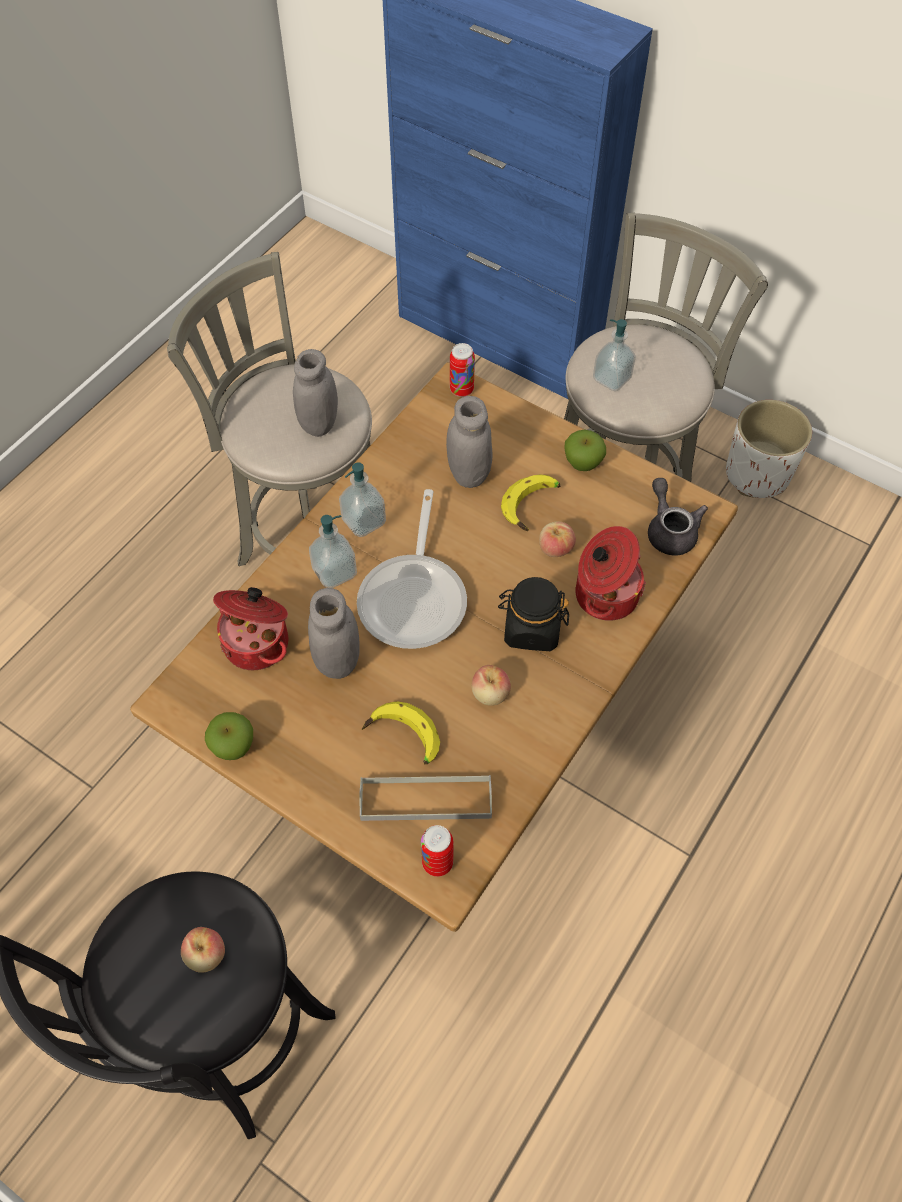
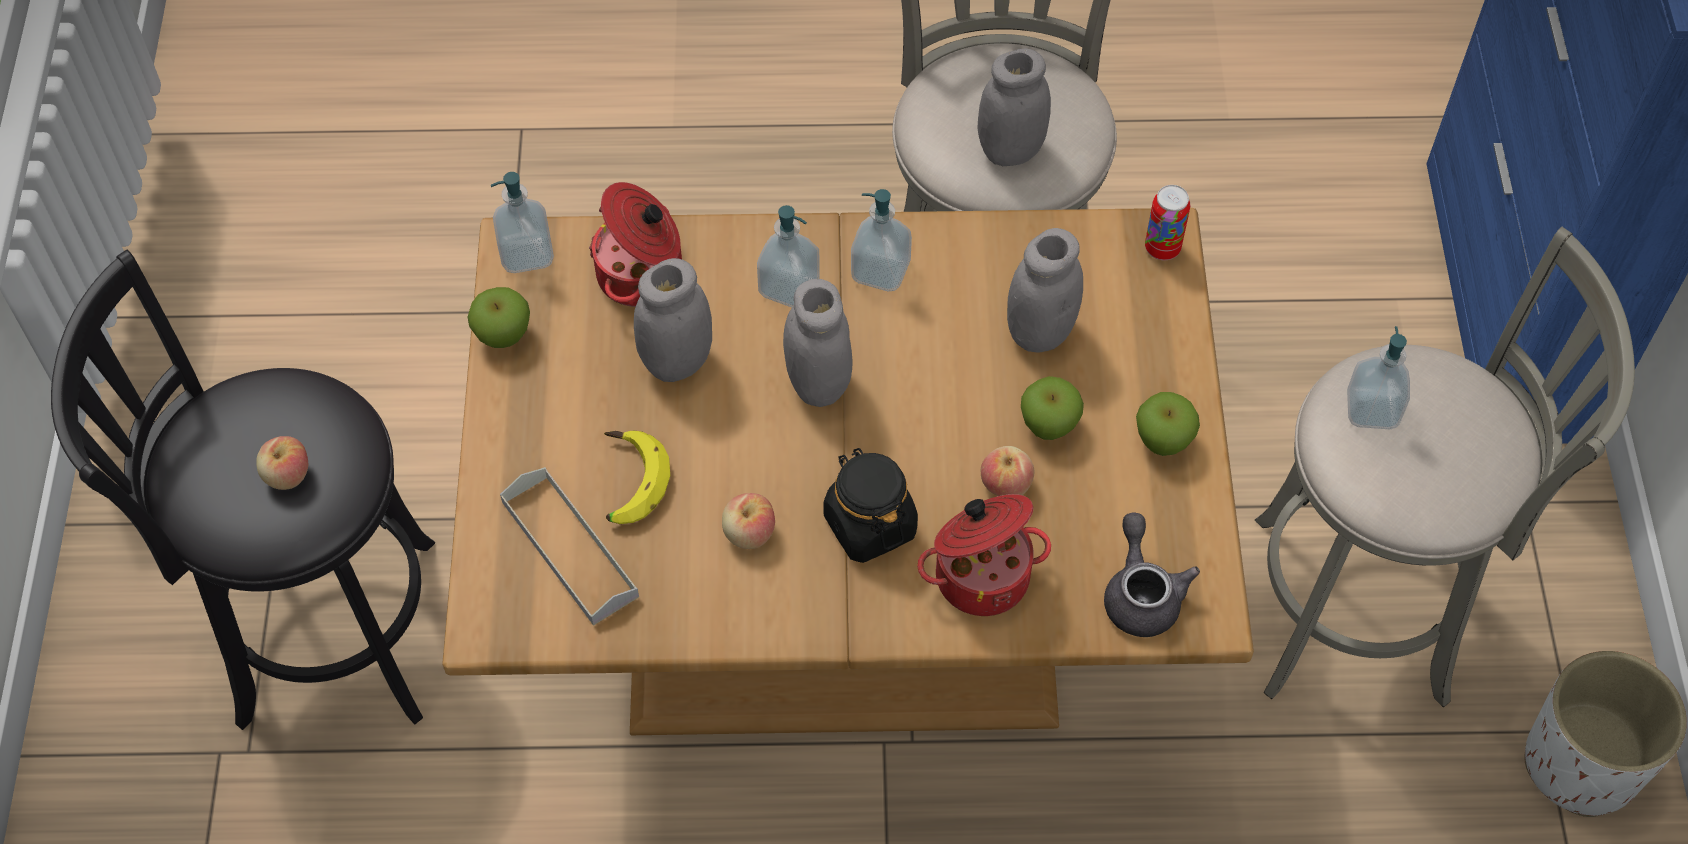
camera: 55 degrees right, 0 degrees up
frying pan [357,489,467,649] -> grey jar [783,279,852,407]
can [421,825,453,877] -> none
banana [501,474,560,531] -> apple [1021,376,1084,440]
grey teapot [648,478,708,555] -> grey teapot turned 45 degrees counterclockwise [1104,512,1200,637]
none -> soap dispenser [491,172,554,273]

